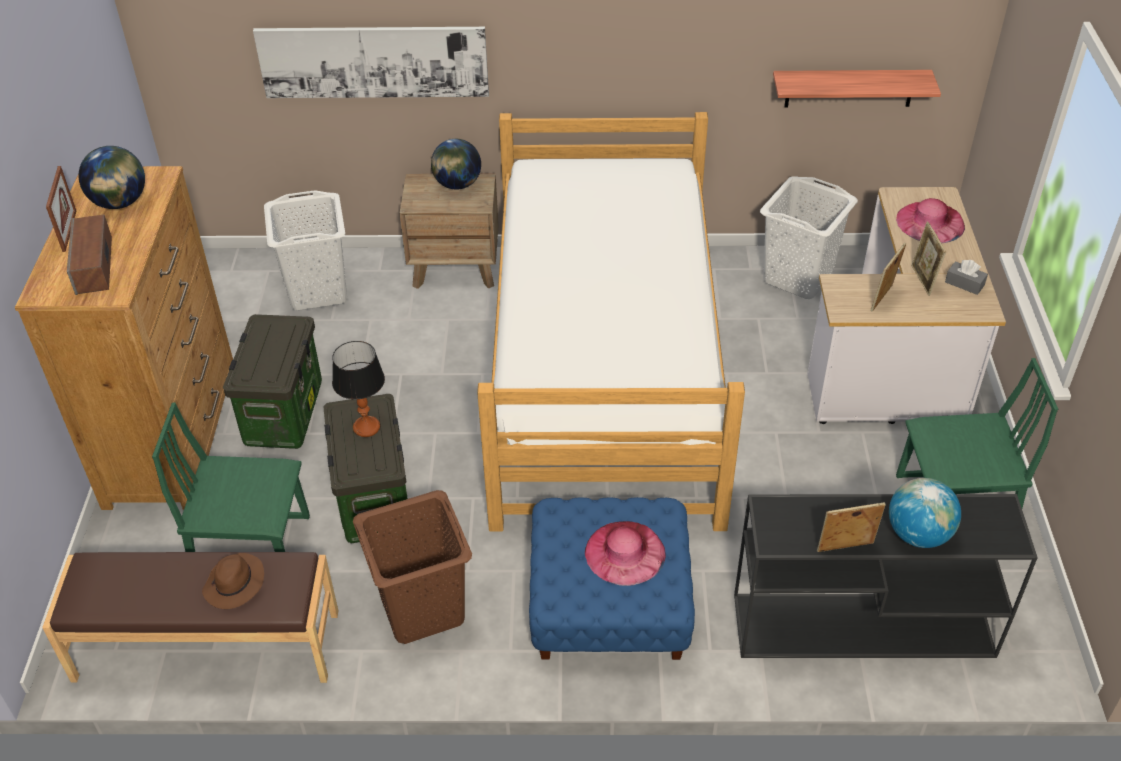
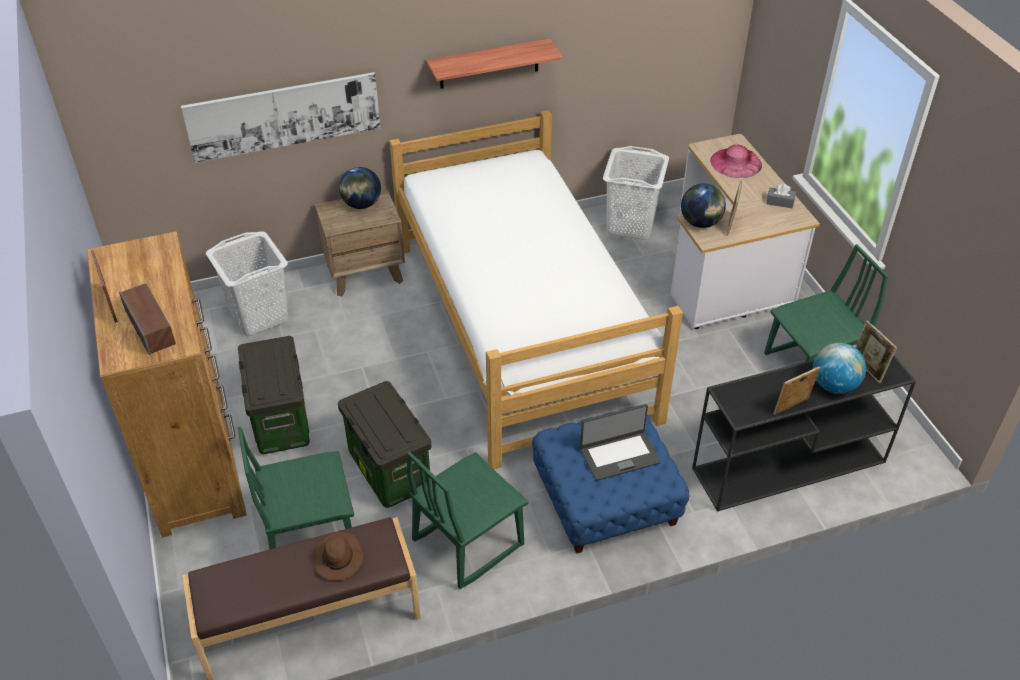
camera: 20 degrees left, 0 degrees up
globe [79,146,145,209] -> globe moved to [681,184,726,228]
table lamp [332,341,385,437] -> none
brown laundry basket [353,490,472,644] -> green chair [407,451,529,589]
pink hat [585,521,666,586] -> laptop [580,404,661,481]
shelf [773,70,941,107] -> shelf moved to [427,39,563,89]
picture frame [911,222,946,296] -> picture frame moved to [855,321,897,383]

